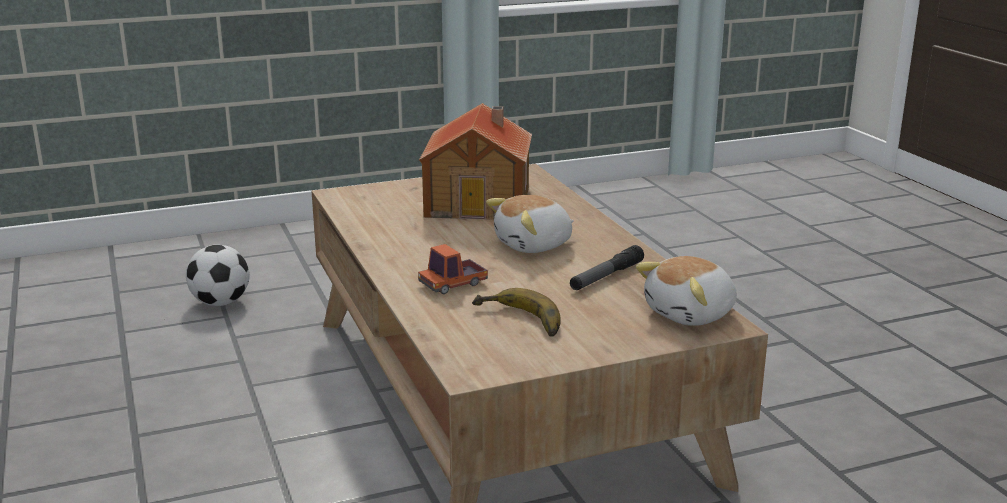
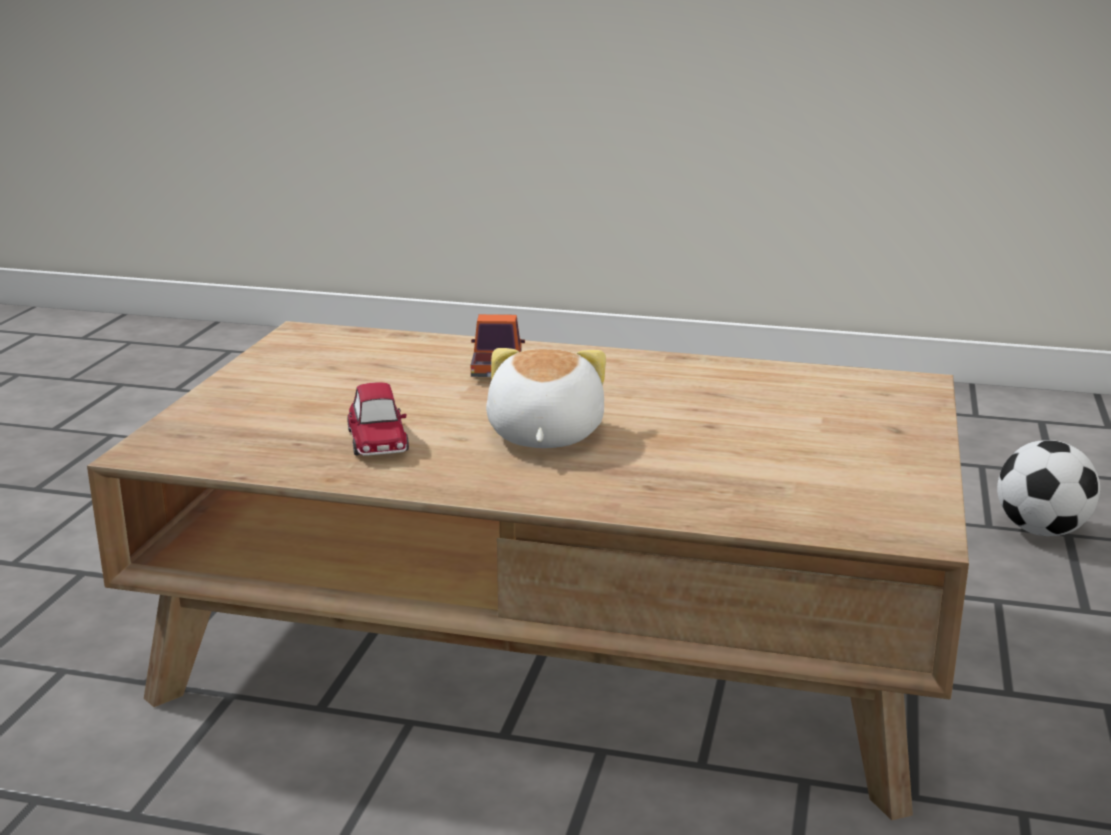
camera: 125 degrees right, 0 degrees up
toy house [419,103,532,220] -> none
banana [472,288,561,337] -> none
flashlight [570,245,644,290] -> toy car [347,382,409,456]
plush toy [636,256,737,326] -> none

